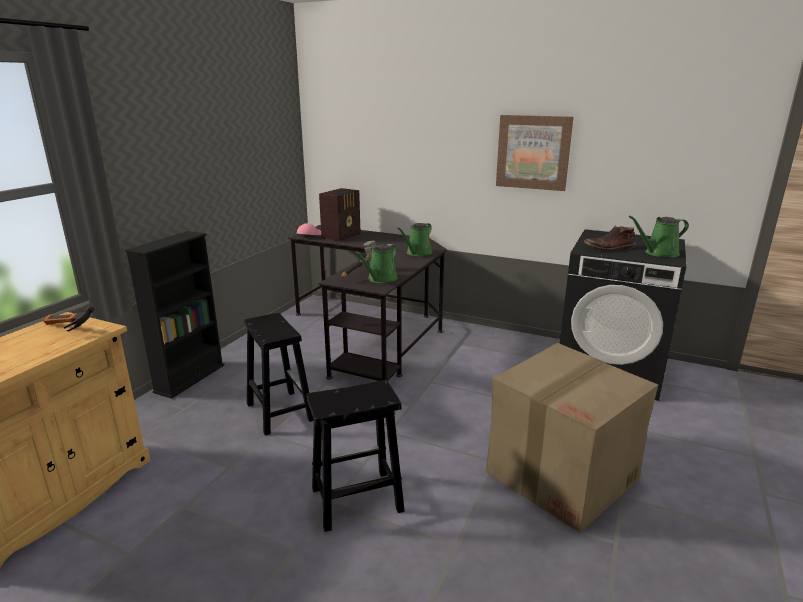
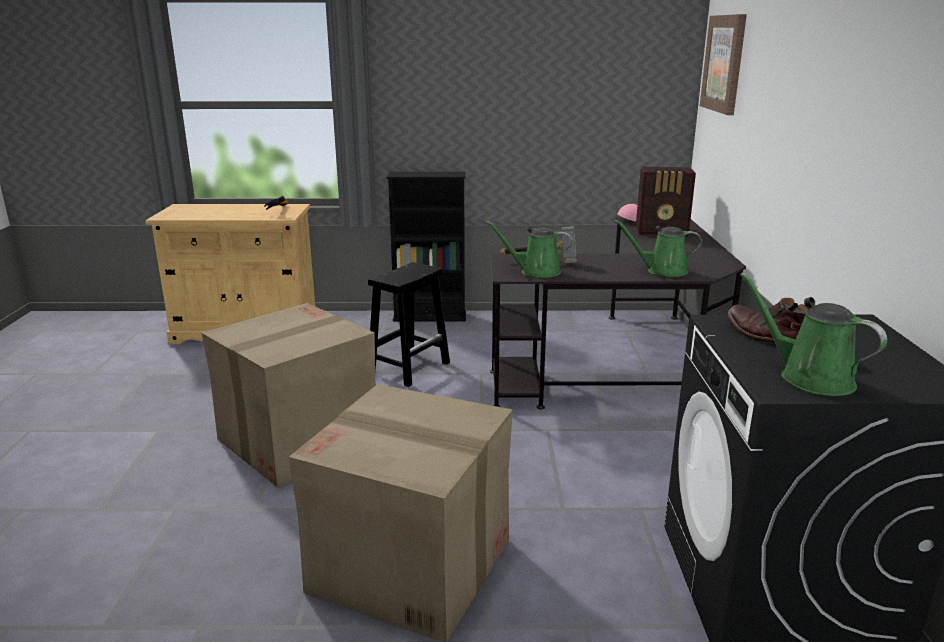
camera: 65 degrees right, 0 degrees up
black stool [307,380,405,532] -> cardboard box [202,303,376,488]
picture [496,115,573,191] -> picture moved to [700,14,747,115]

